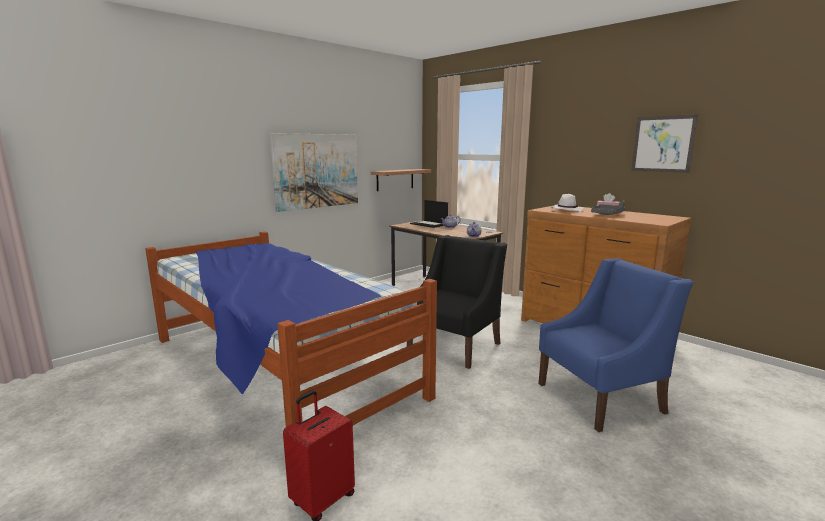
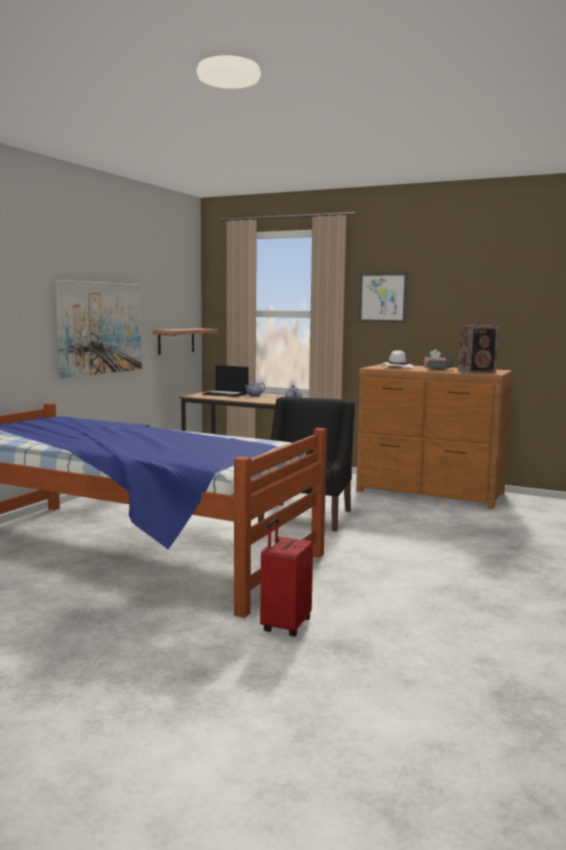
camera: 20 degrees left, 5 degrees down
blue armchair [538,258,693,432] -> none
picture [631,114,698,173] -> picture moved to [358,272,408,323]
none -> speaker [458,323,499,373]

